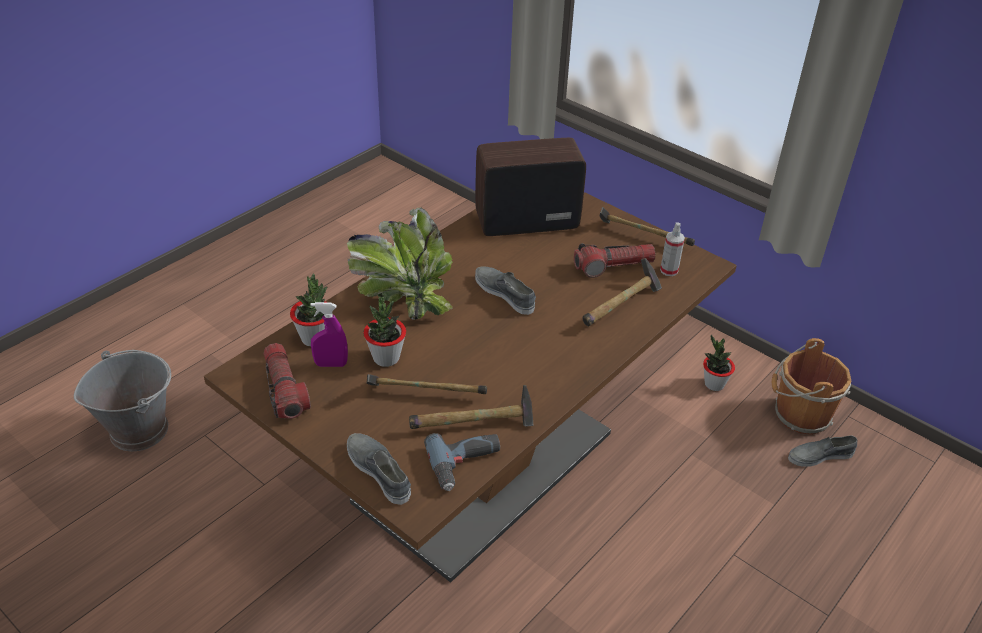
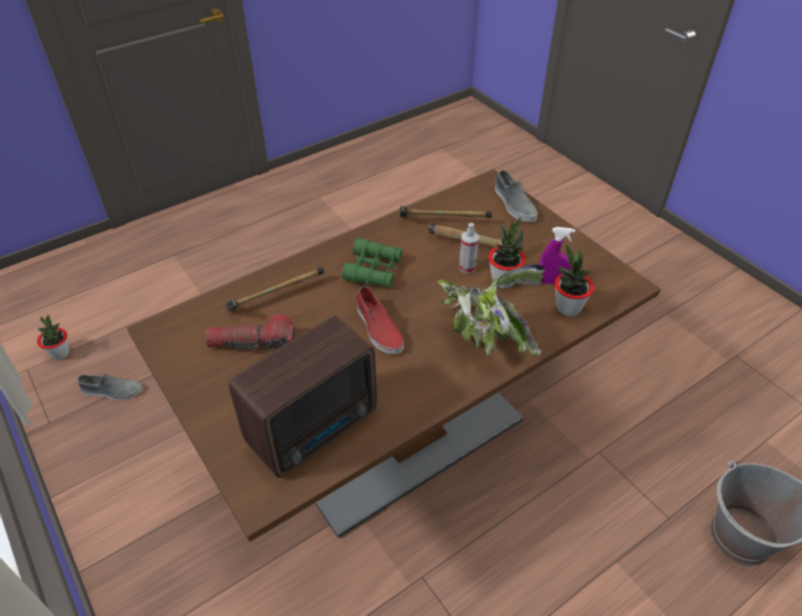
camera: 165 degrees left, 5 degrees up
flashlight [264,343,311,419] -> none
power drill [424,433,500,491] -> none
radio [475,138,586,236] -> radio turned 45 degrees counterclockwise [229,316,377,478]
grey shoe [475,266,536,315] -> red shoe [356,286,404,354]
hammer [600,207,695,246] -> none
spray bottle [660,222,685,276] -> spray bottle moved to [459,223,479,274]
potted plant [703,335,735,391] -> potted plant moved to [37,314,70,360]
brown bucket [772,338,852,435] -> none
none -> green binoculars [342,238,402,288]

